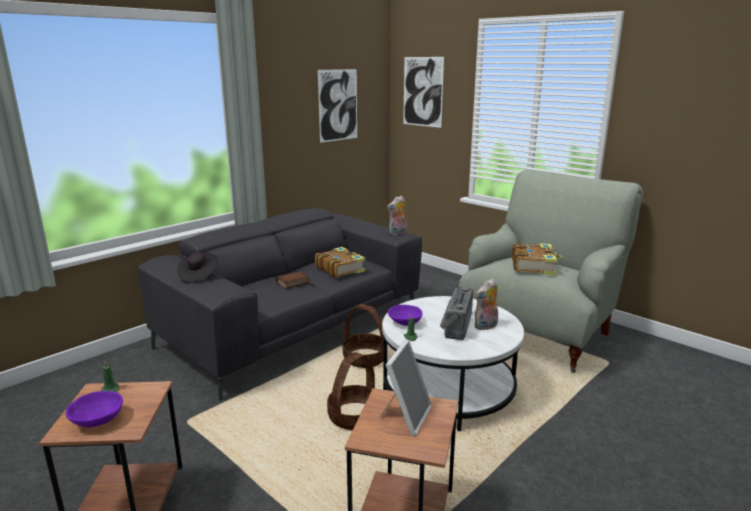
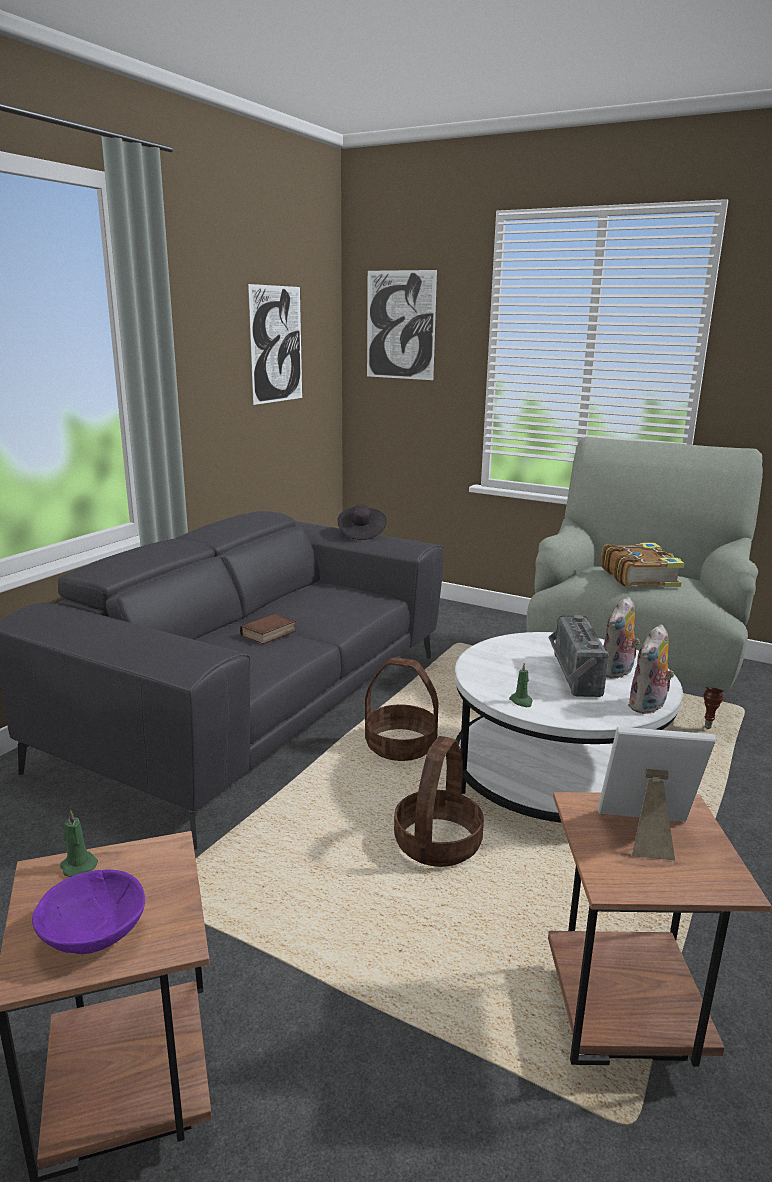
camera: 15 degrees left, 0 degrees up
black hat [178,252,218,283] -> black hat moved to [337,504,387,540]
book [315,247,365,278] -> none
picture frame [379,340,432,436] -> picture frame turned 90 degrees counterclockwise [598,727,716,860]
plush toy [387,196,407,235] -> plush toy moved to [628,624,674,714]
purple bowl [388,305,423,326] -> none

